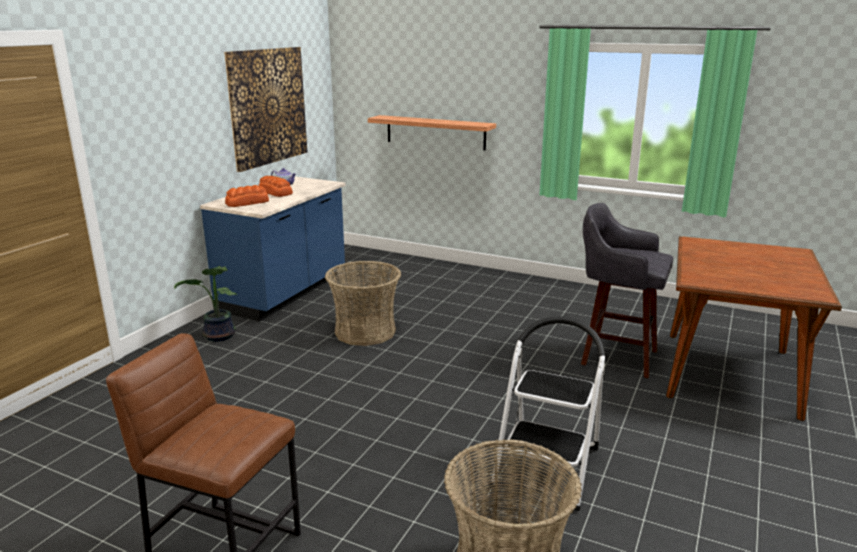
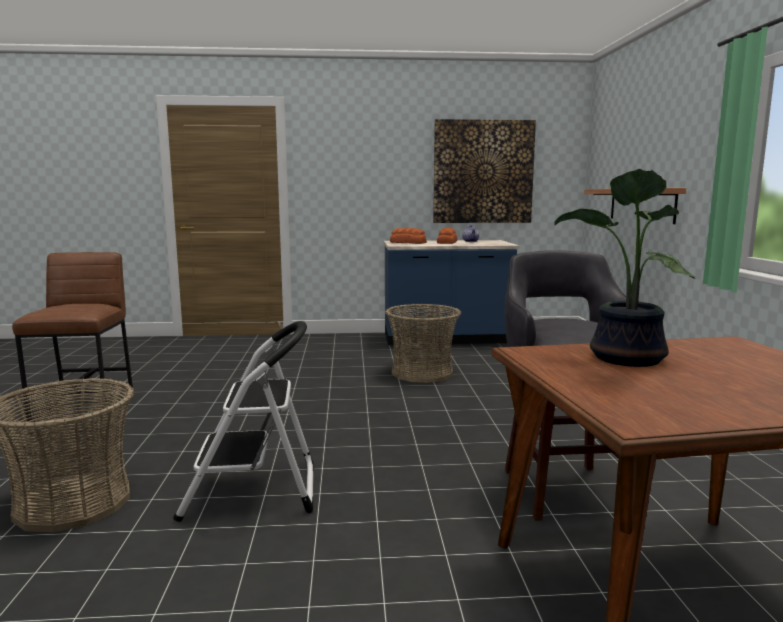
camera: 60 degrees right, 10 degrees down
potted plant [174,265,237,341] -> potted plant moved to [554,169,696,367]

